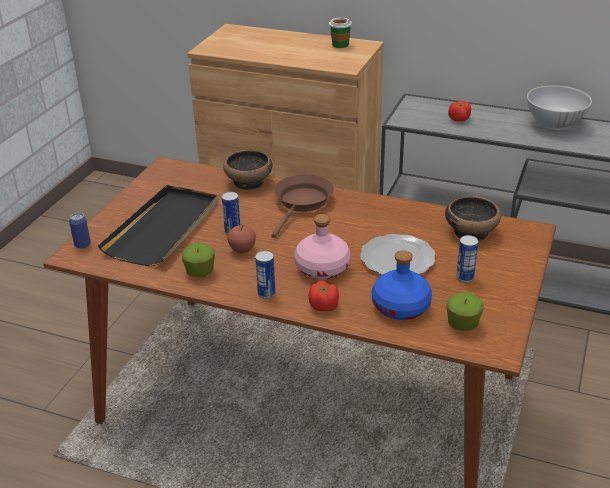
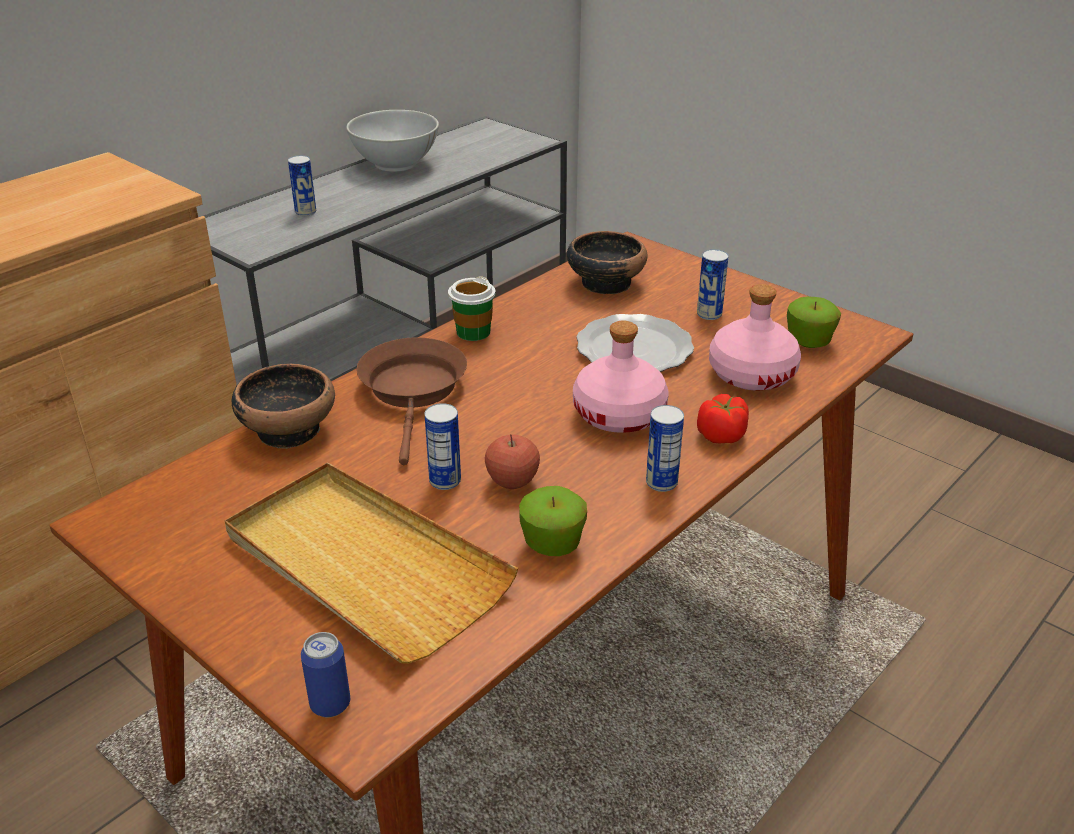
camera: 70 degrees left, 0 degrees up
black tray [97,185,218,266] -> beige tray [225,463,518,664]
brown frying pan [272,174,334,238] -> brown frying pan turned 45 degrees clockwise [357,337,467,465]
cup [329,17,352,48] -> cup moved to [448,277,496,341]
blue bottle [372,250,432,320] -> pink bottle [709,284,801,390]
tomato [448,101,471,122] -> can [288,155,316,216]

